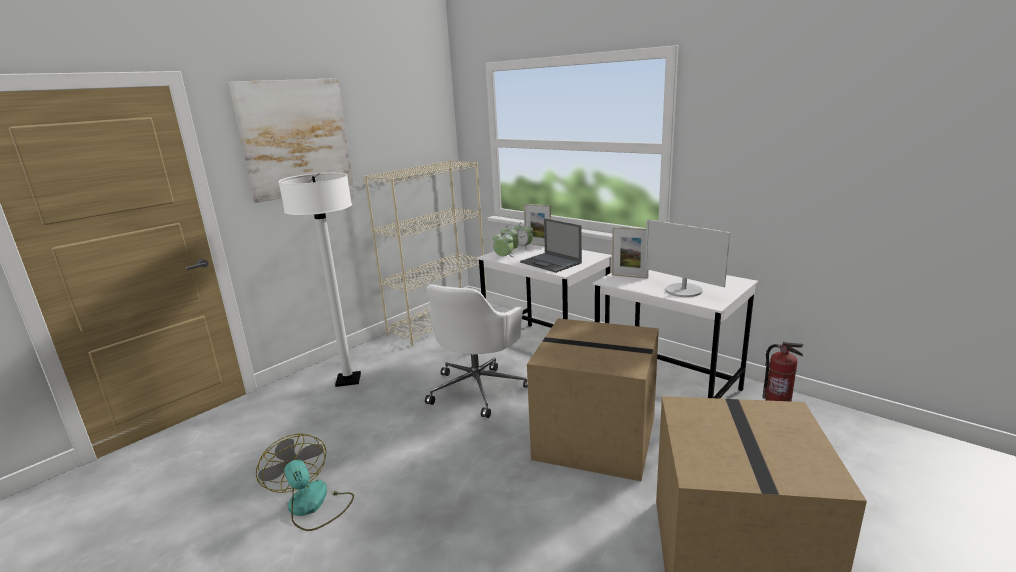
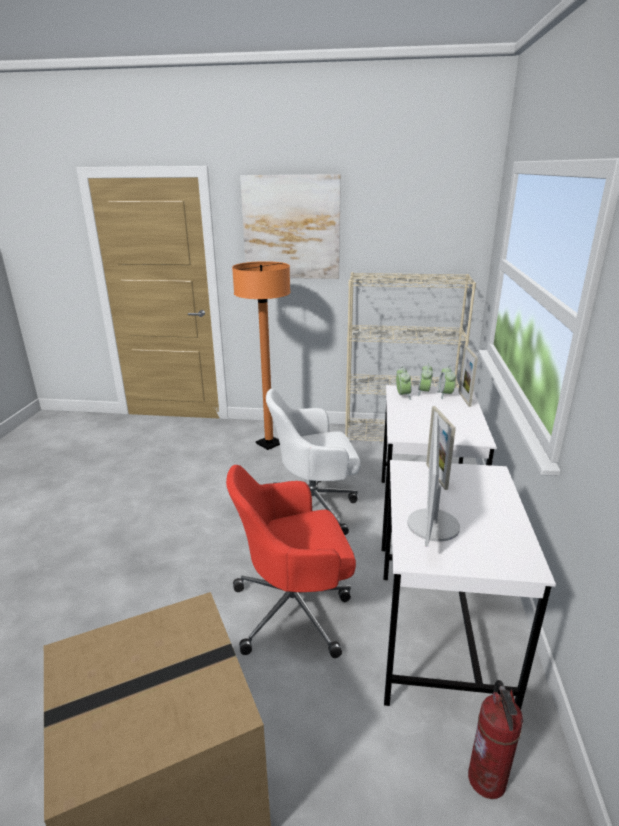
camera: 55 degrees right, 5 degrees up
fan [256,434,354,531] -> none
white floor lamp [278,173,361,387] -> orange floor lamp [232,261,291,450]
laptop [520,218,582,273] -> none
cardboard box [527,318,659,481] -> red office chair [226,465,356,658]

